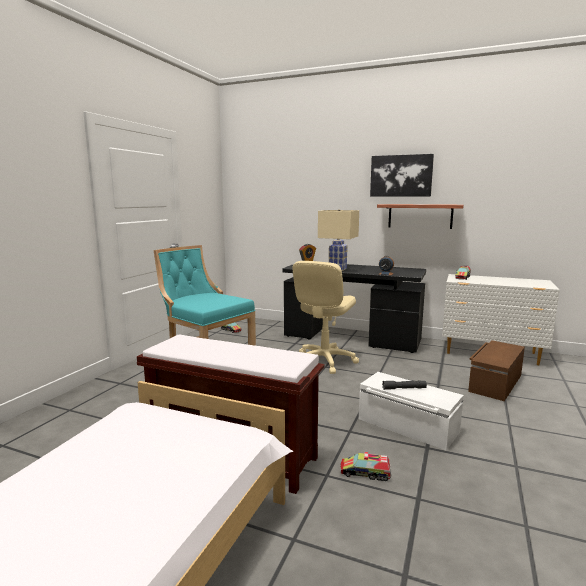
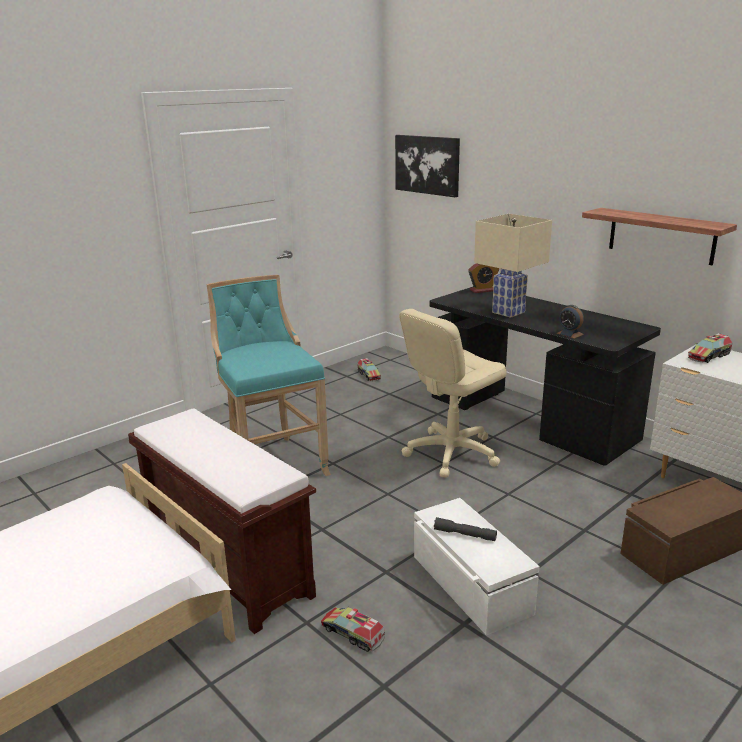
camera: 25 degrees right, 10 degrees up
picture [370,154,434,197] -> picture moved to [395,135,460,197]

